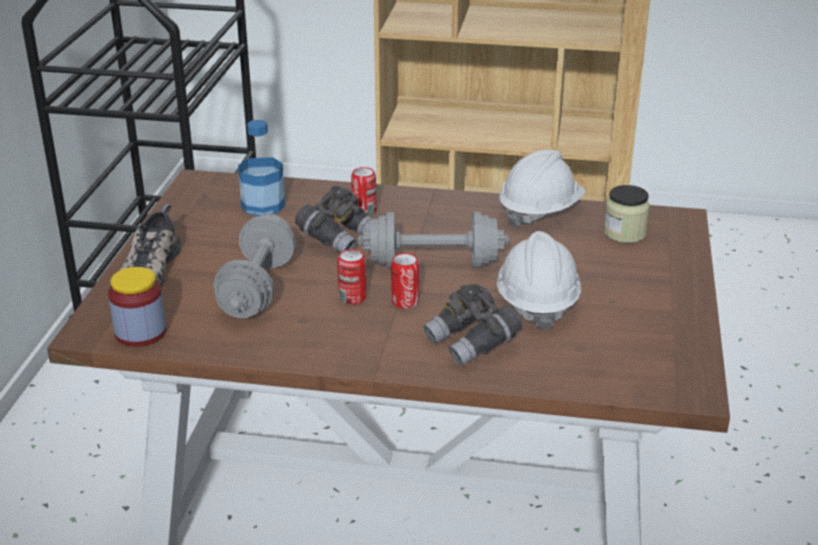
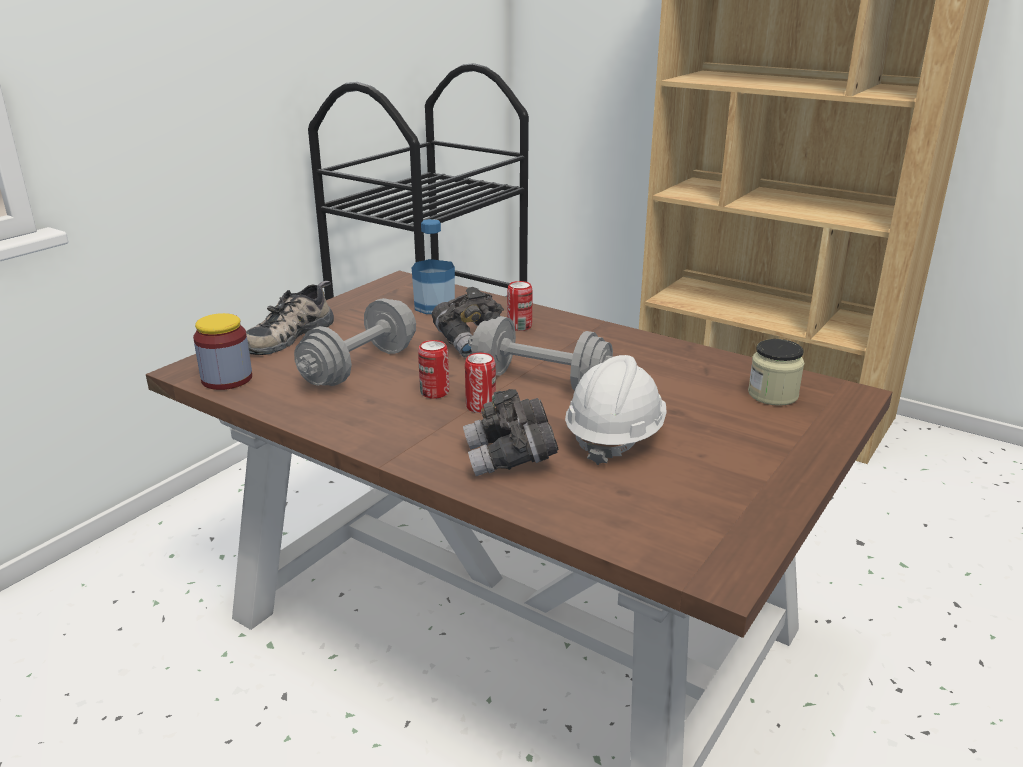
camera: 25 degrees right, 5 degrees down
white hard hat [499,150,586,227] -> none

